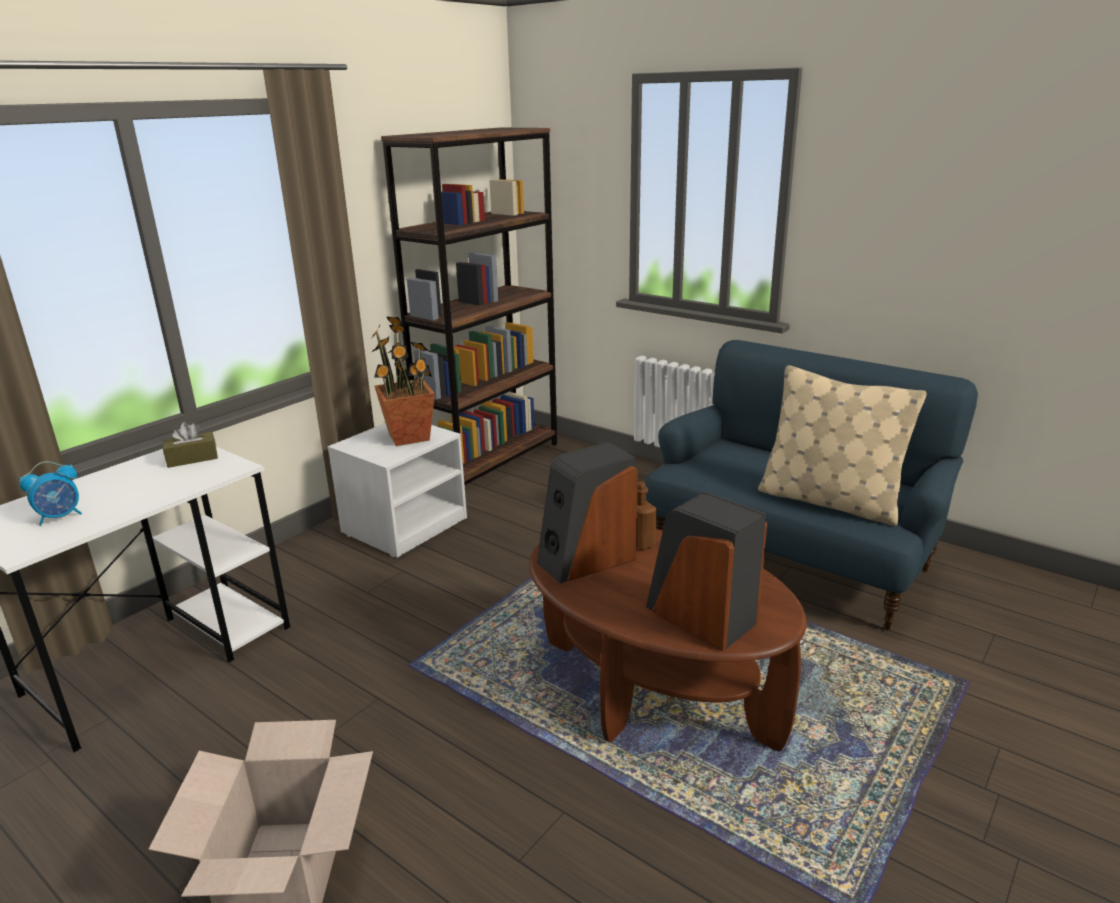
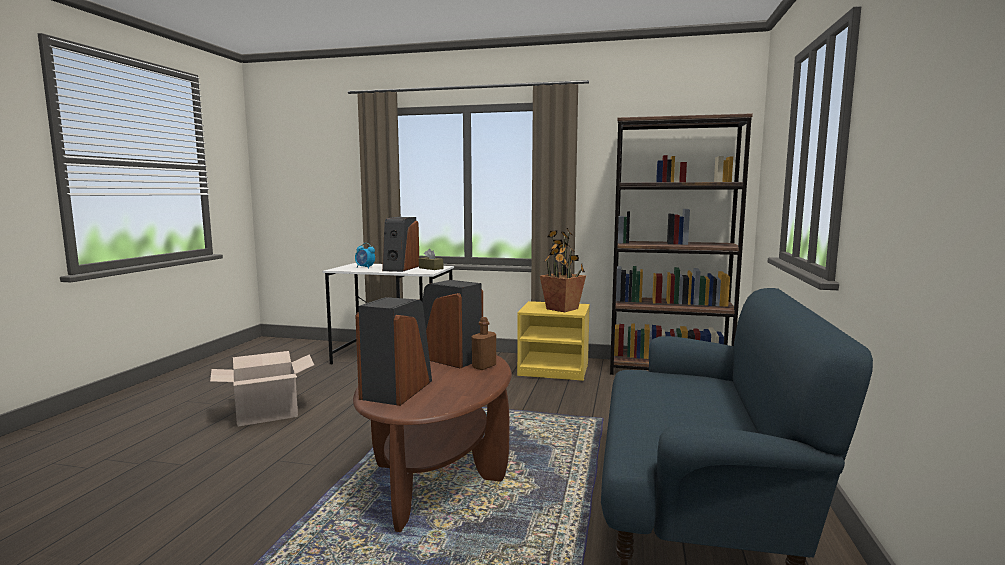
camera: 65 degrees right, 15 degrees down
white nightstand [328,423,467,558] -> yellow nightstand [517,301,590,381]
beige pillow [758,365,927,526] -> none
none -> speaker [382,217,419,272]

